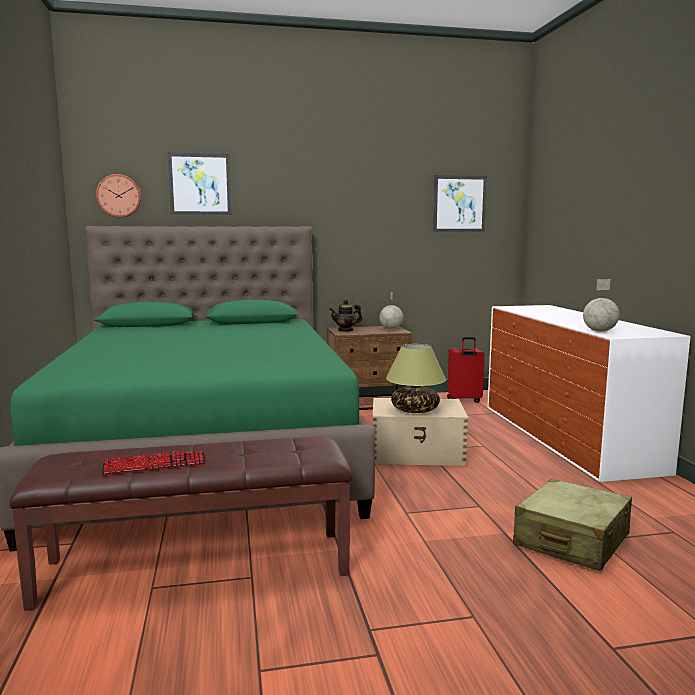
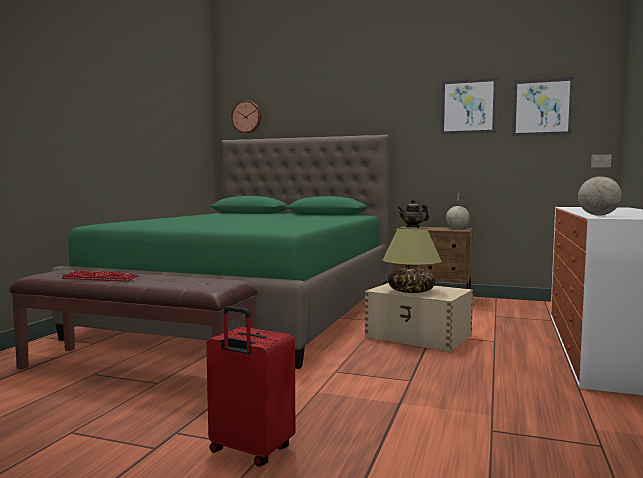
camera: 30 degrees right, 5 degrees down
picture [167,152,232,215] -> picture moved to [441,77,497,135]
red suitcase [447,337,485,403] -> red suitcase moved to [206,306,295,467]
beige suitcase [513,478,632,571] -> none

